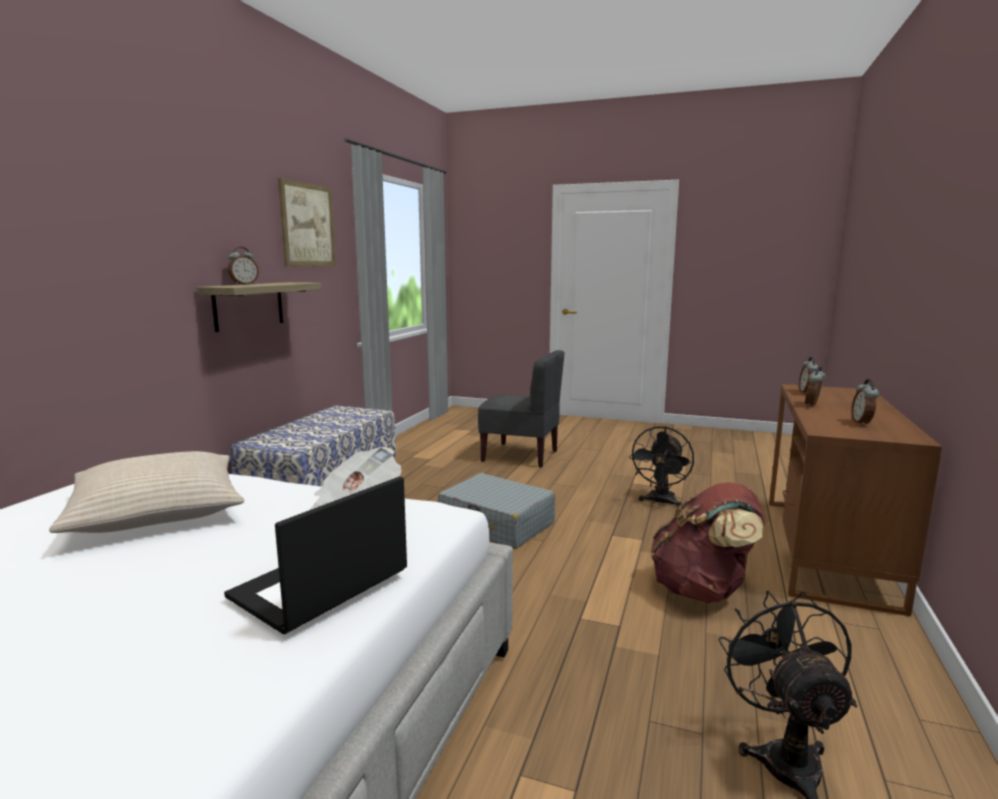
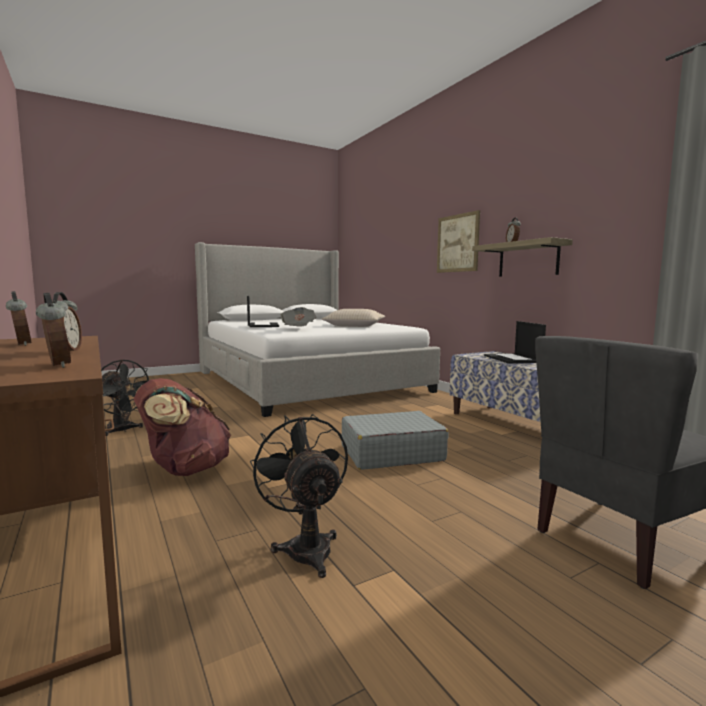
camera: 130 degrees right, 5 degrees down
picture [278,178,336,266] -> picture moved to [437,210,480,273]
none -> laptop [484,321,546,364]

